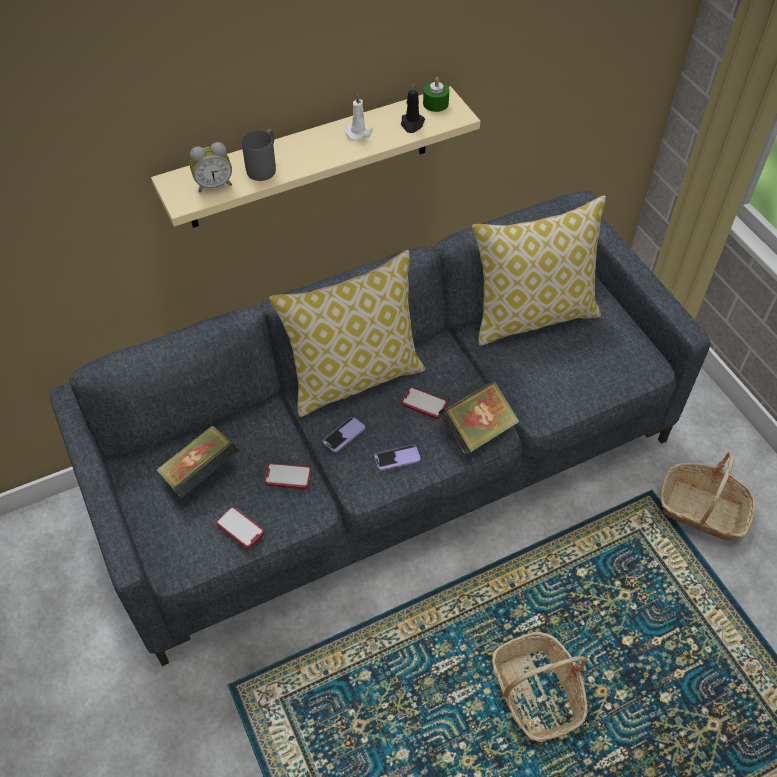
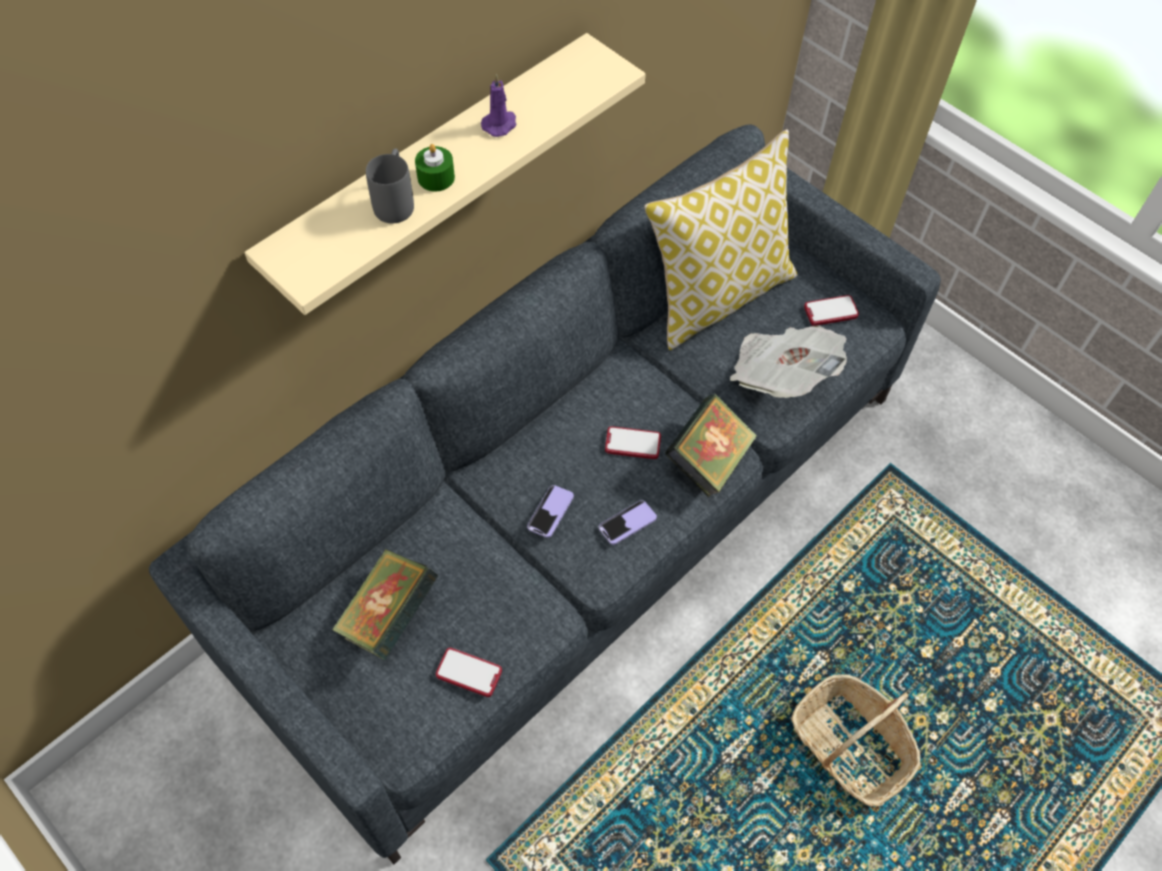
camera: 20 degrees left, 5 degrees up
alarm clock [190,142,232,193] -> none
phone [264,463,311,489] -> phone moved to [804,295,859,326]
pillow [269,250,426,417] -> none
white candle [345,94,373,141] -> purple candle [481,74,517,137]
black candle [401,83,425,133] -> none
green candle [423,77,450,112] -> green candle moved to [415,144,455,191]
basket [660,452,756,540] -> none
none -> newspaper [730,326,847,398]

